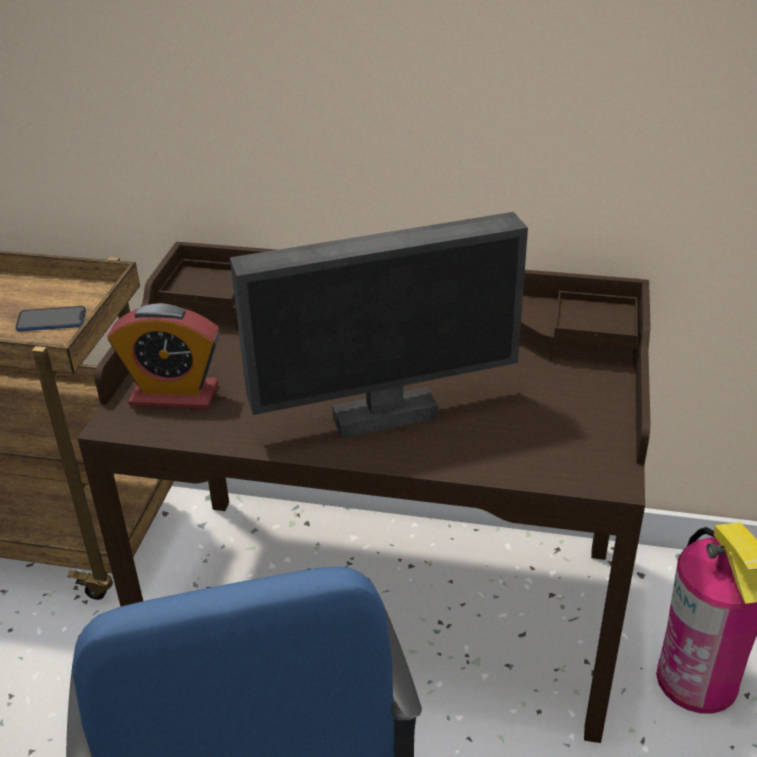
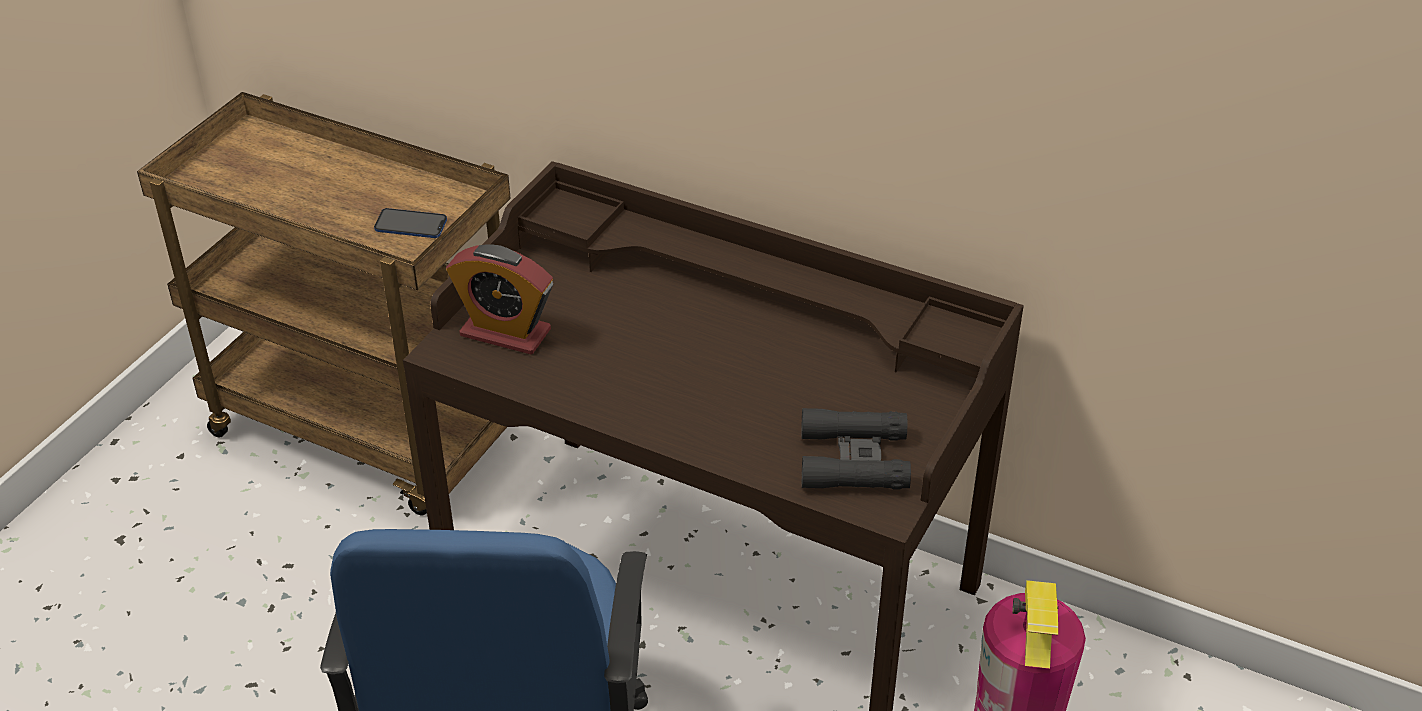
camera: 15 degrees right, 5 degrees up
monitor [230,212,528,438] -> none
none -> black binoculars [801,408,911,490]

